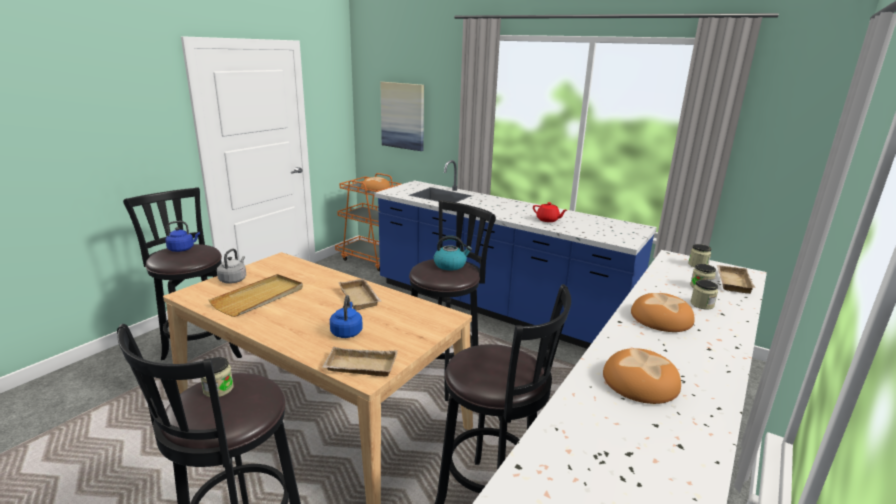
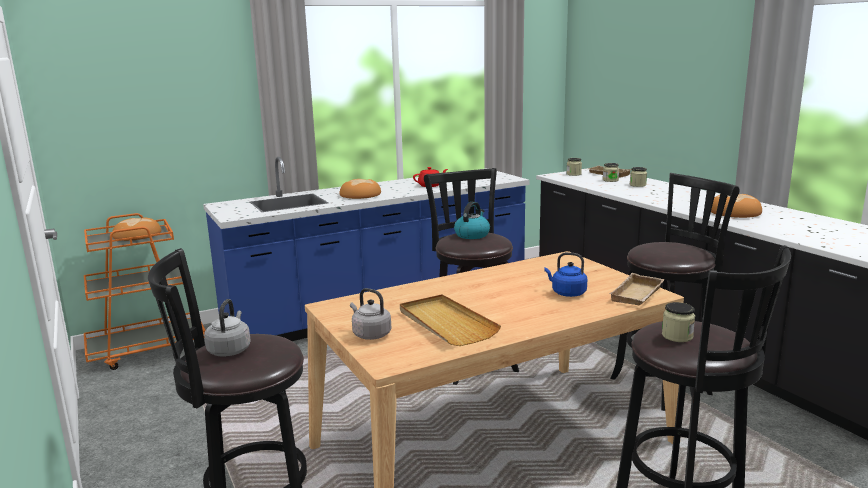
camera: 60 degrees left, 5 degrees down
blue kettle [165,221,200,252] -> grey kettle [204,299,251,357]
beige tray [338,279,381,311] -> none
picture [380,82,424,151] -> none
bread [631,293,695,332] -> bread moved to [339,179,381,199]

